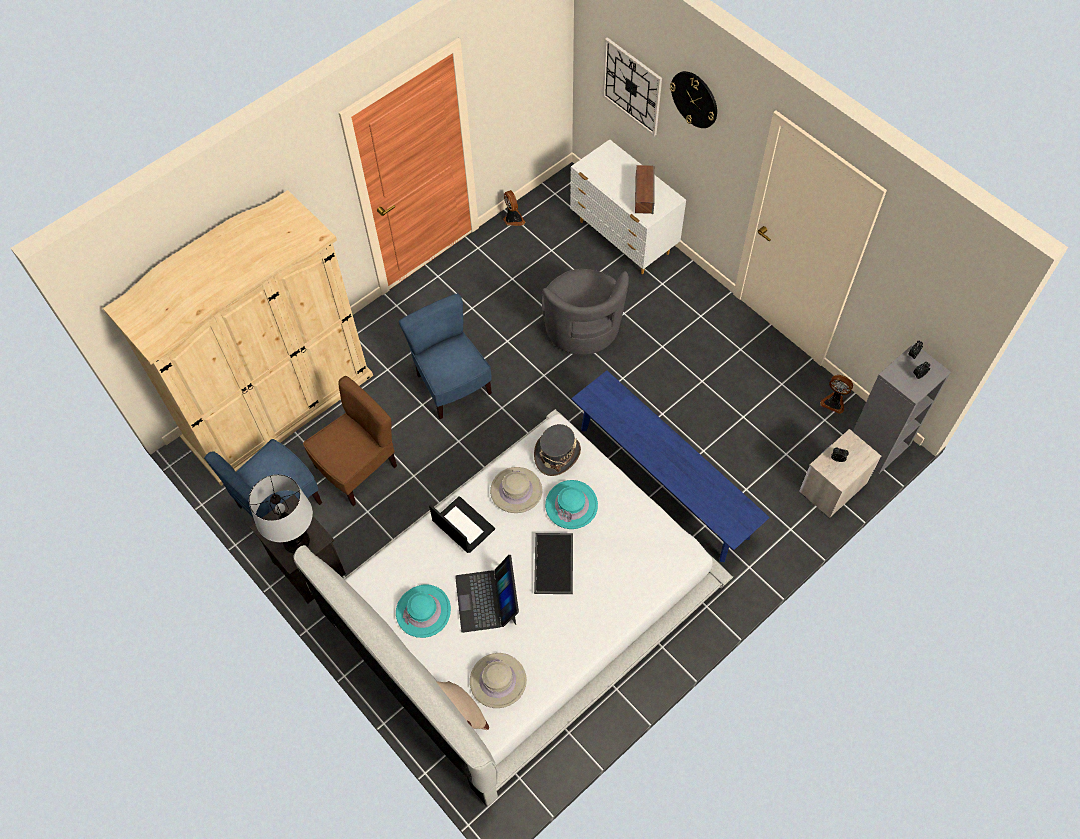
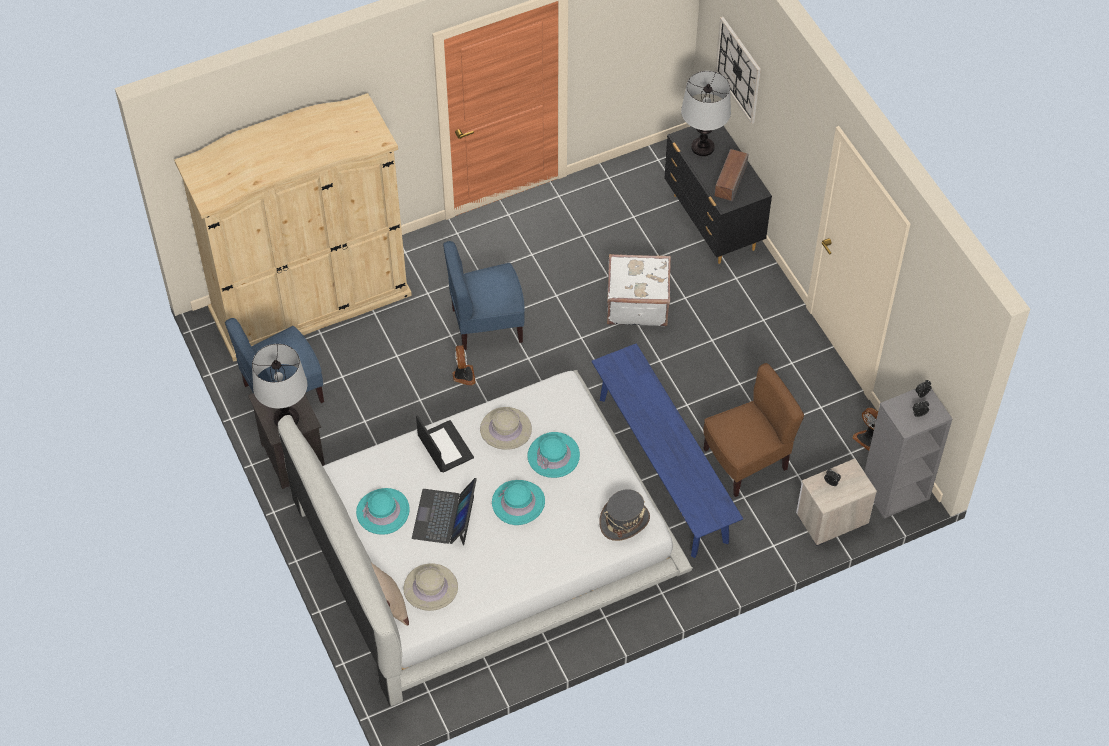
camera: 15 degrees right, 5 degrees down
brown chair [303,376,397,506] -> brown chair moved to [703,363,804,497]
blue chair [398,293,492,419] -> blue chair turned 90 degrees counterclockwise [443,241,525,350]
fan [503,190,526,226] -> fan moved to [452,345,476,386]
grey hat [534,424,581,476] -> grey hat moved to [599,489,650,541]
tray [534,533,573,594] -> turquoise hat [492,480,545,525]
grey armchair [542,269,629,355] -> white suitcase [607,254,671,326]
white dresser [570,139,686,274] -> black dresser [664,126,772,264]
wall clock [670,71,717,128] -> none
none -> table lamp [681,71,731,156]

